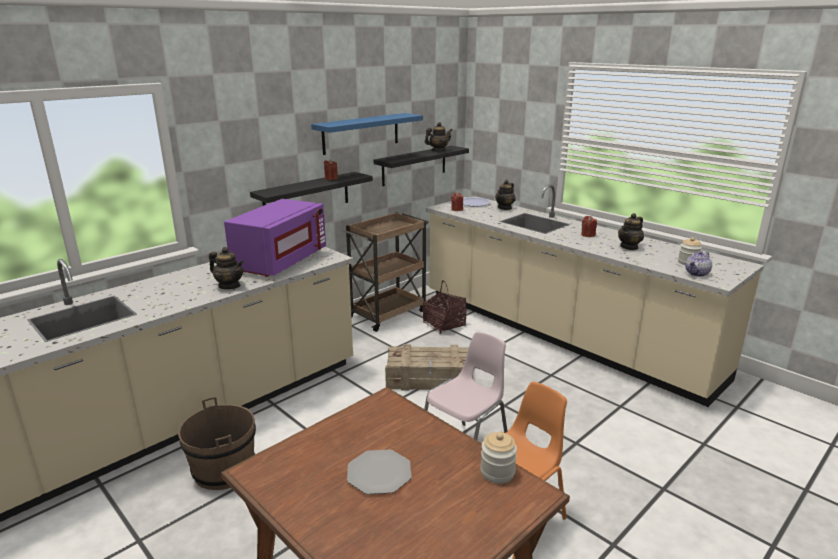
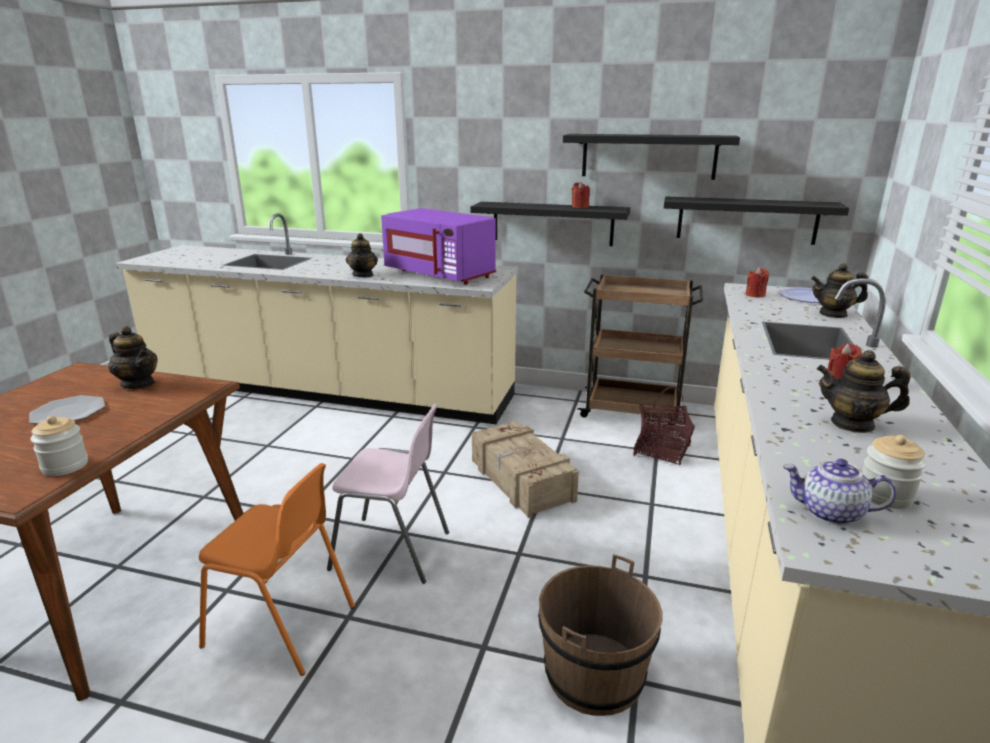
camera: 60 degrees right, 0 degrees up
brown bucket [178,397,256,490] -> brown bucket moved to [538,554,662,716]
purple microwave [224,199,326,277] -> purple microwave turned 45 degrees clockwise [381,208,496,285]
blue shelf [311,113,423,155] -> black shelf [563,134,740,180]
teapot [425,122,452,151] -> teapot moved to [108,326,157,389]

